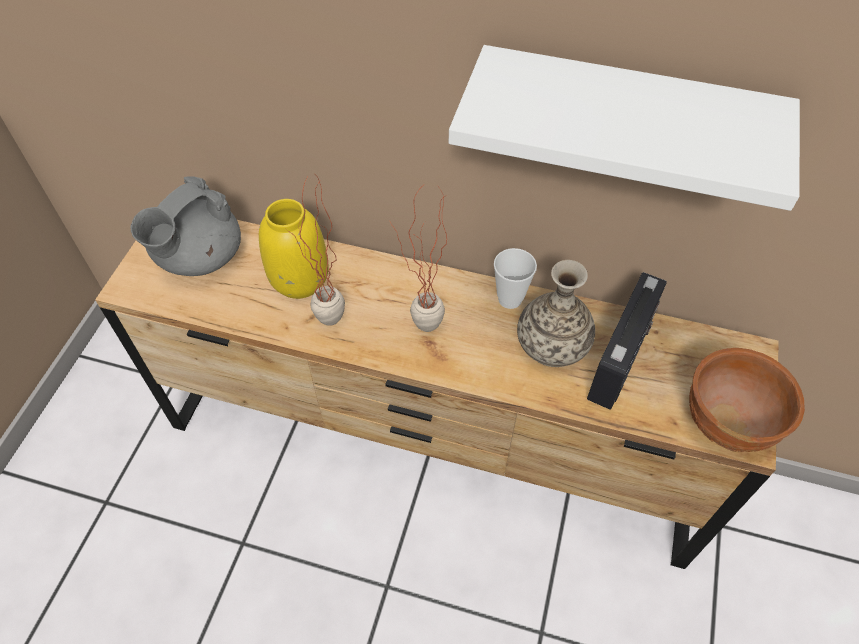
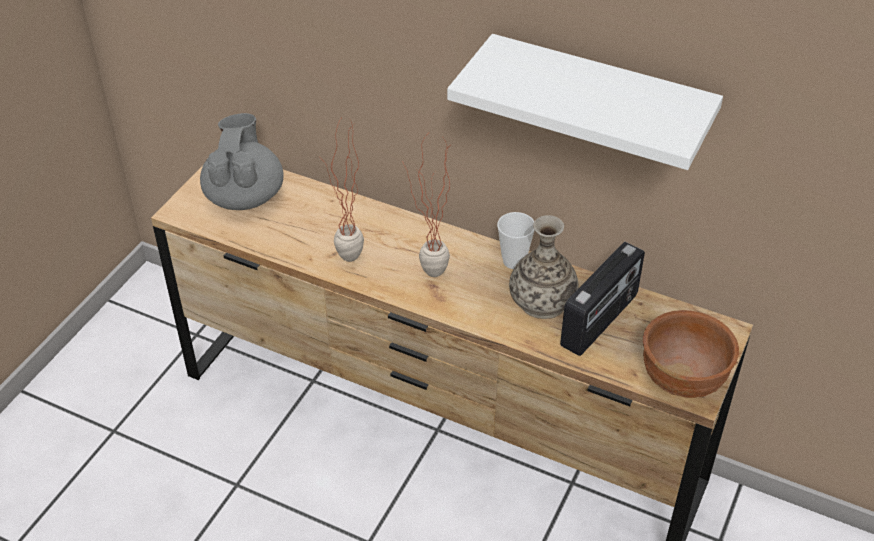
camera: 10 degrees right, 10 degrees down
grey teapot [130,176,241,276] -> grey teapot turned 135 degrees clockwise [200,113,284,210]
yellow vase [259,199,329,299] -> none

